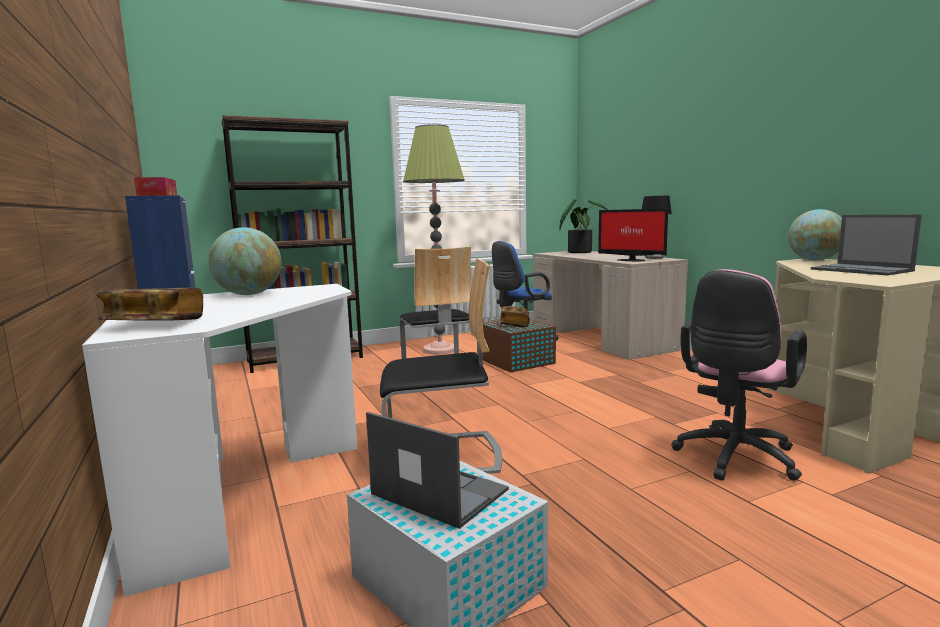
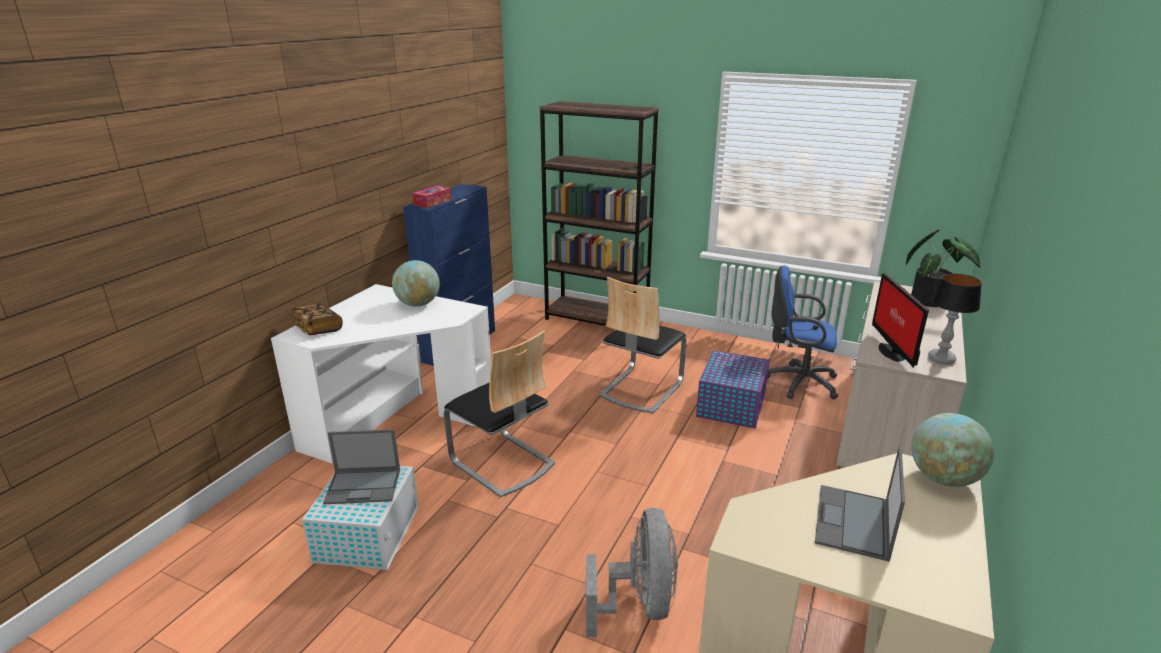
camera: 50 degrees right, 15 degrees up
laptop [366,412,509,529] -> laptop turned 90 degrees clockwise [323,429,400,504]
floor lamp [403,124,465,354] -> none
brown storage box [477,319,556,372] -> purple storage box [696,350,770,428]
book [500,306,530,327] -> none
pink office chair [672,269,807,481] -> grey fan [586,508,678,637]

